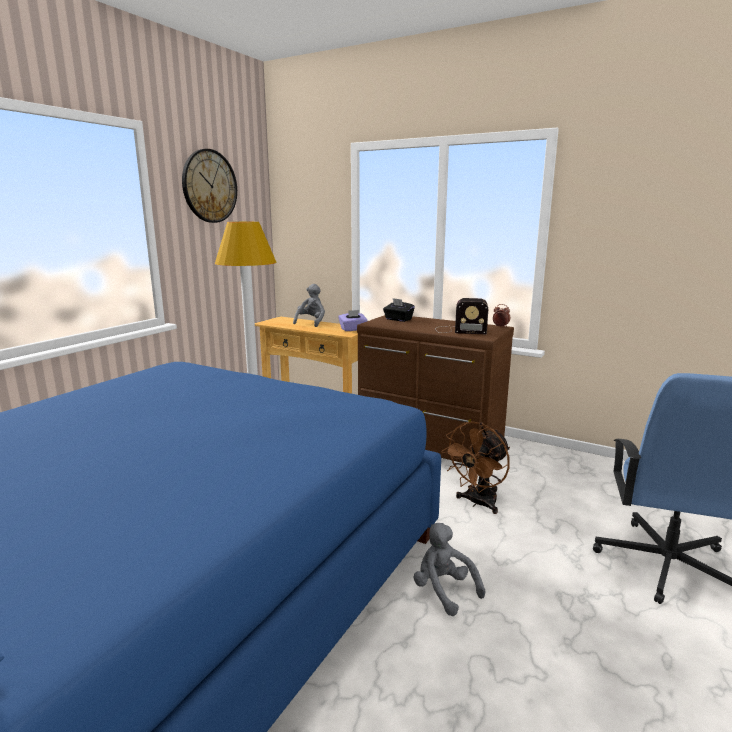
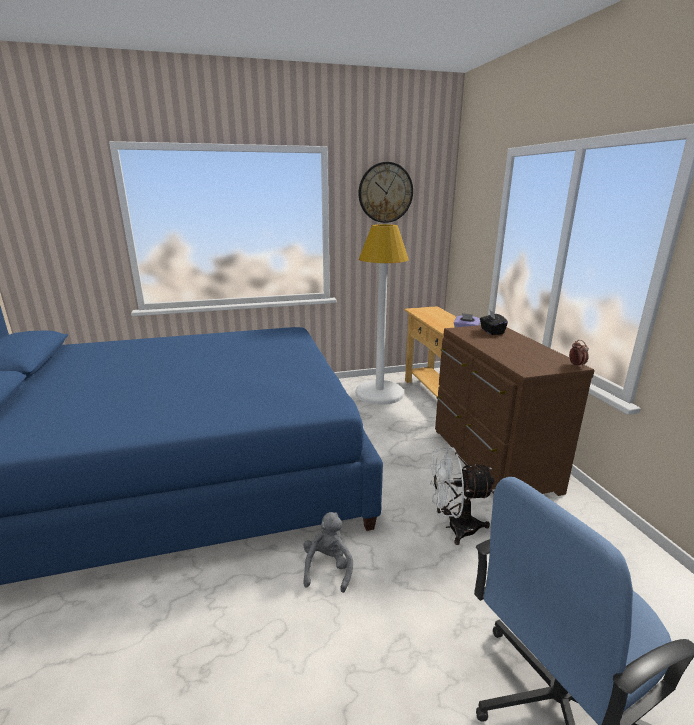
camera: 45 degrees right, 5 degrees up
grey plush toy [293,284,325,327] -> none
radio [435,298,488,334] -> none
brown fan [441,421,510,514] -> white fan [430,447,495,545]

